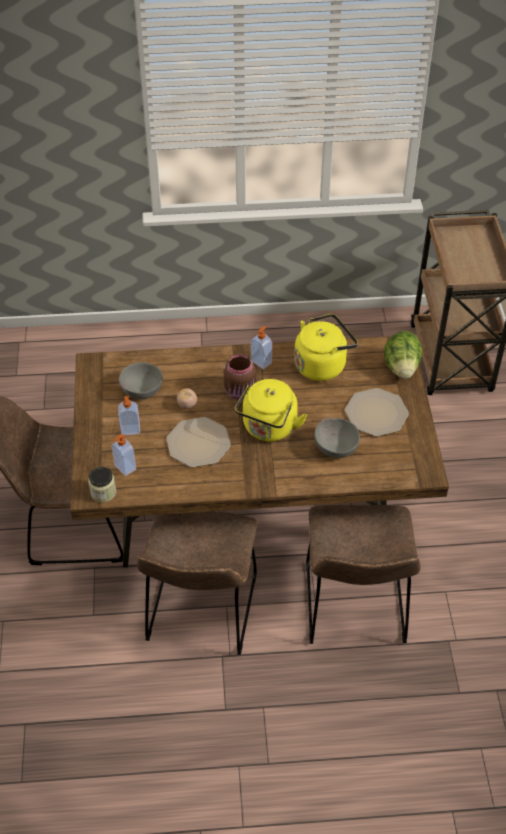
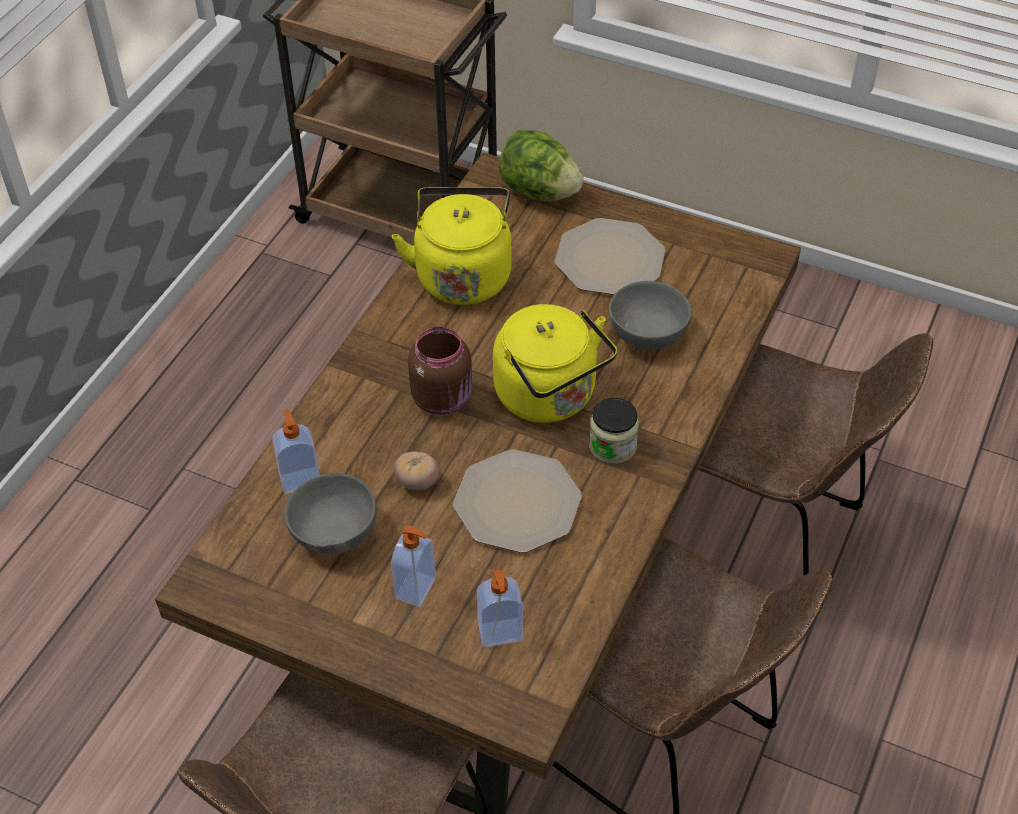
camera: 60 degrees left, 0 degrees up
jar [88,467,116,502] -> jar moved to [589,398,639,464]
soap dispenser [251,326,272,369] -> soap dispenser moved to [272,409,319,494]

